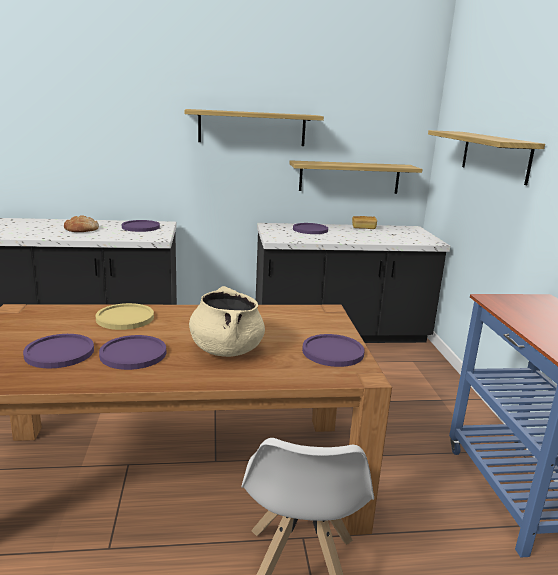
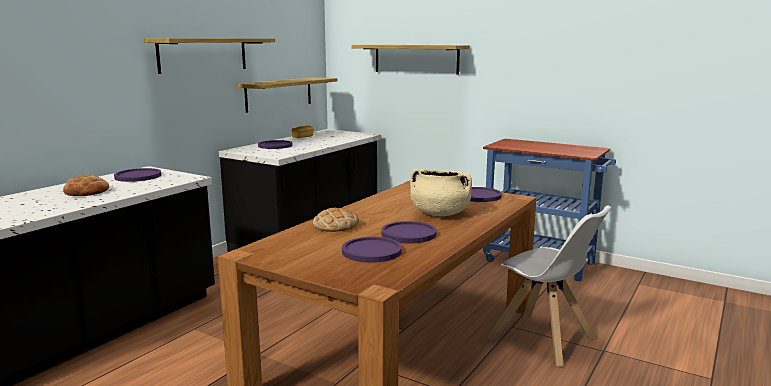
camera: 50 degrees left, 5 degrees down
yellow plate [96,303,154,330] -> bread [313,208,359,232]

